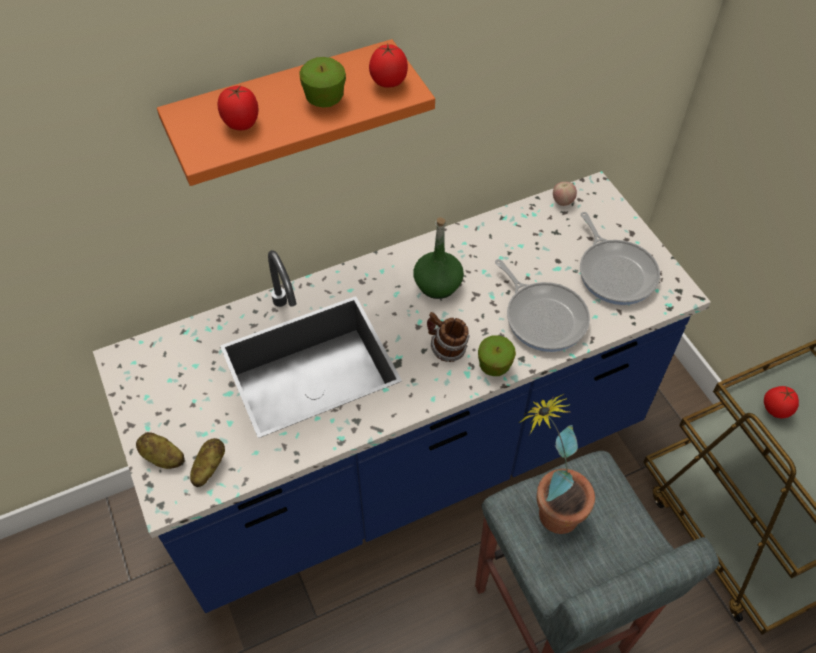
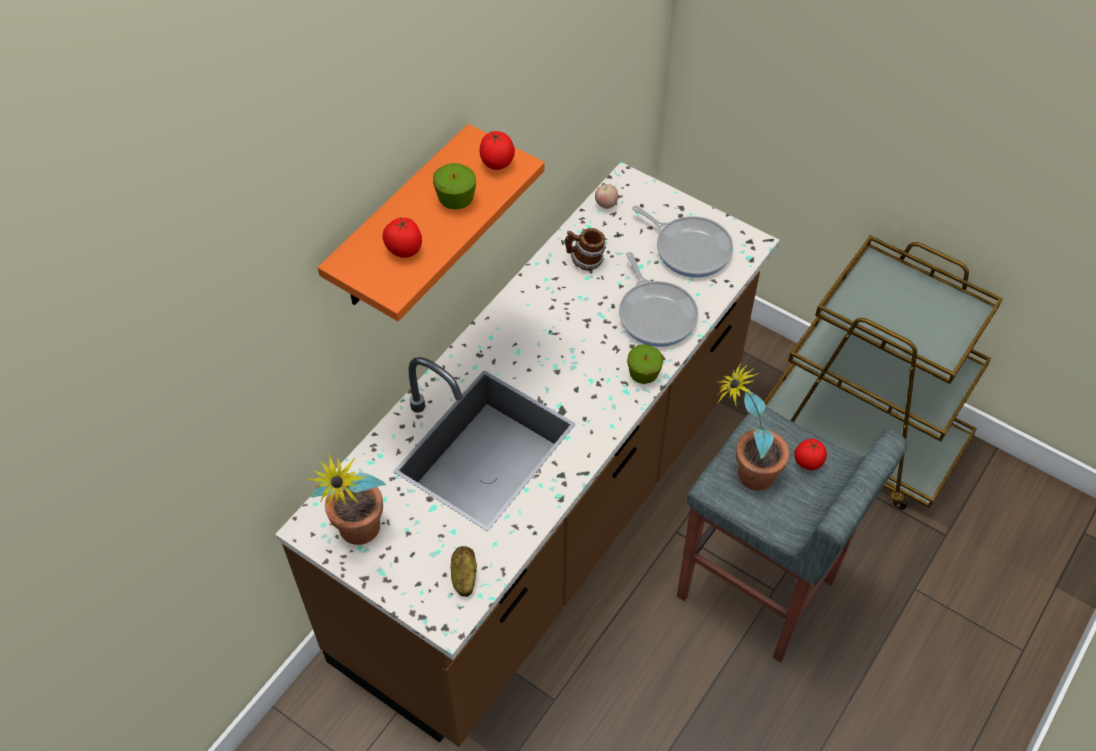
camera: 30 degrees left, 0 degrees up
blue counter [93,171,711,613] -> brown counter [275,162,780,747]
potato [136,432,185,469] -> none
green bottle [413,217,464,299] -> none
mug [427,312,470,362] -> mug moved to [565,228,606,271]
frying pan [495,259,590,352] -> frying pan turned 45 degrees clockwise [619,252,698,347]
tomato [764,386,799,418] -> tomato moved to [794,439,827,470]
none -> potted plant [307,453,386,545]

